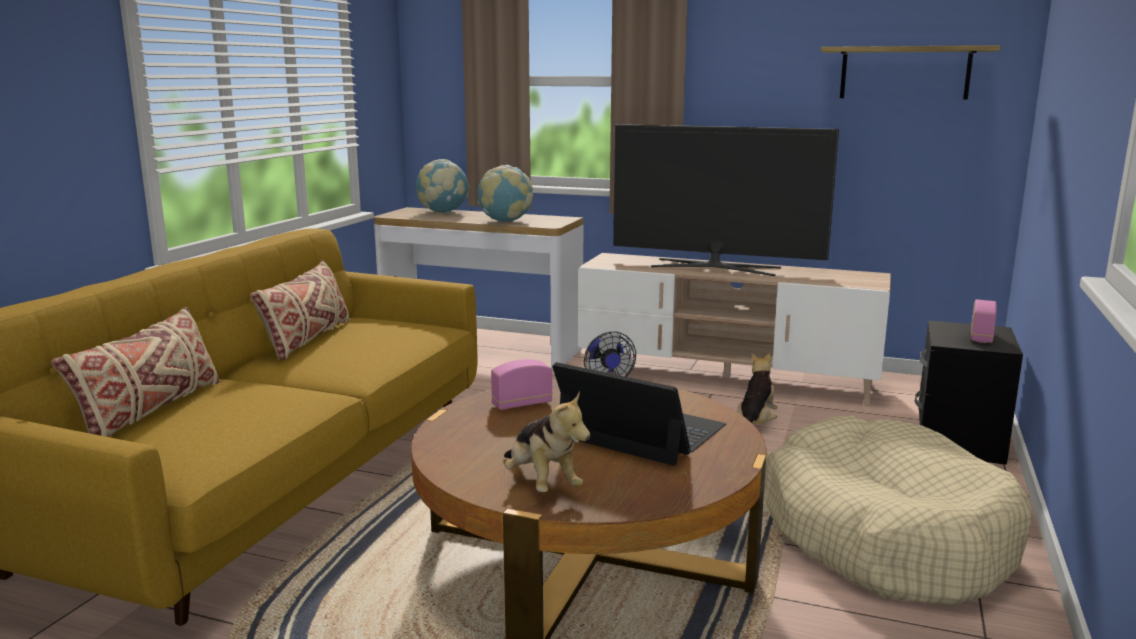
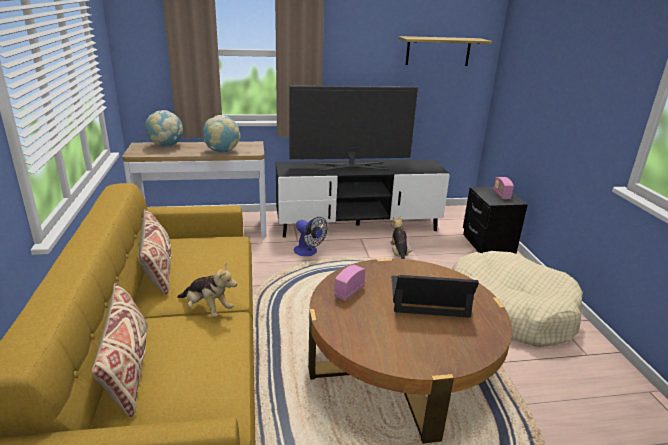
camera: 30 degrees left, 10 degrees up
plush toy [504,391,590,492] -> plush toy moved to [177,262,237,317]
beige tv stand [578,253,891,407] -> black tv stand [276,159,450,237]

